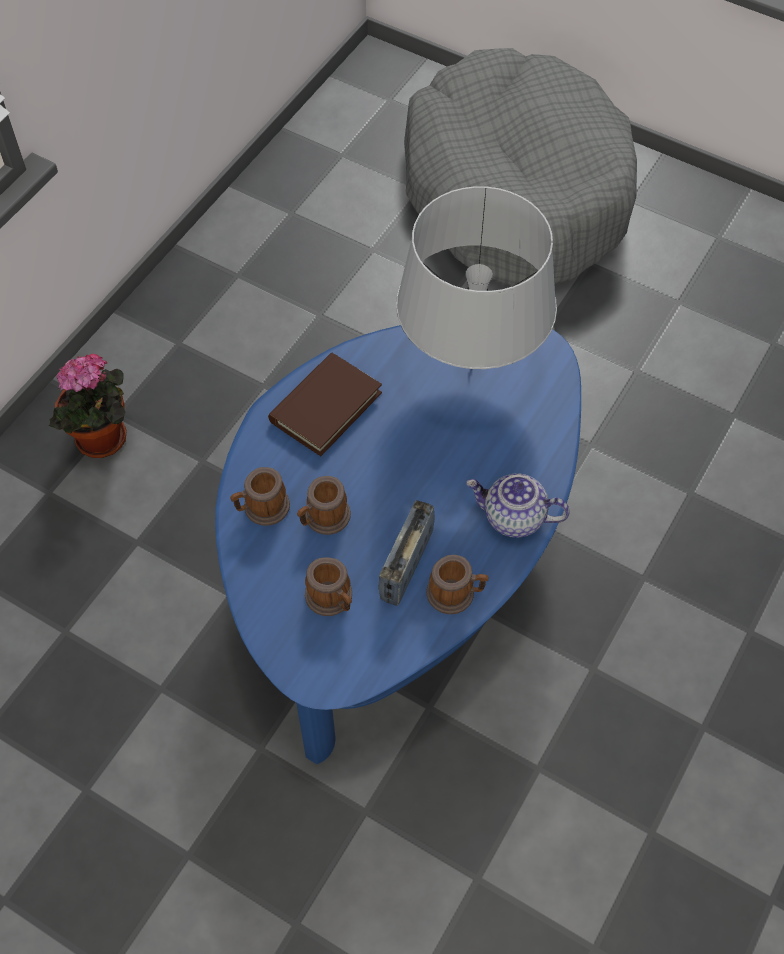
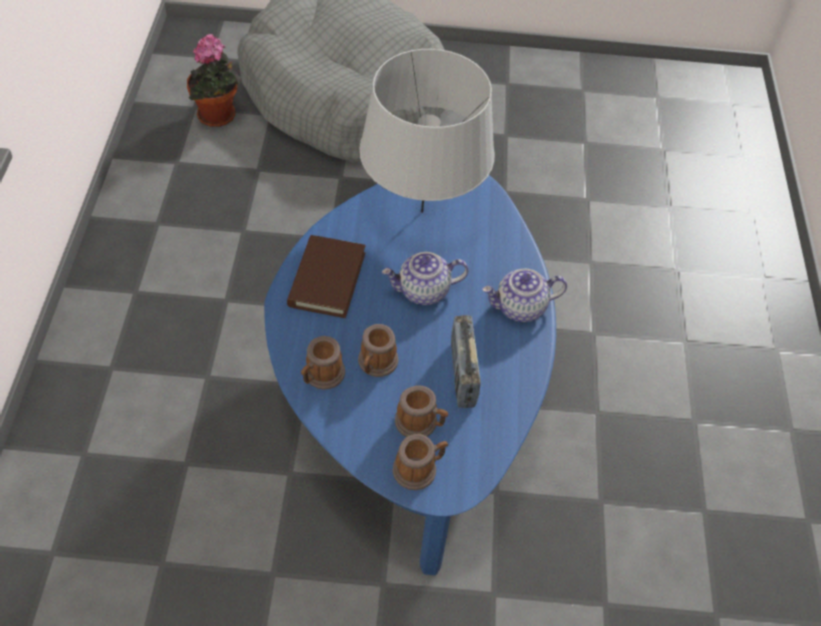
camera: 30 degrees left, 5 degrees down
potted plant [48,354,127,458] -> potted plant moved to [187,34,242,127]
mug [427,555,488,614] -> mug moved to [393,434,448,490]
none -> teapot [382,252,469,305]

